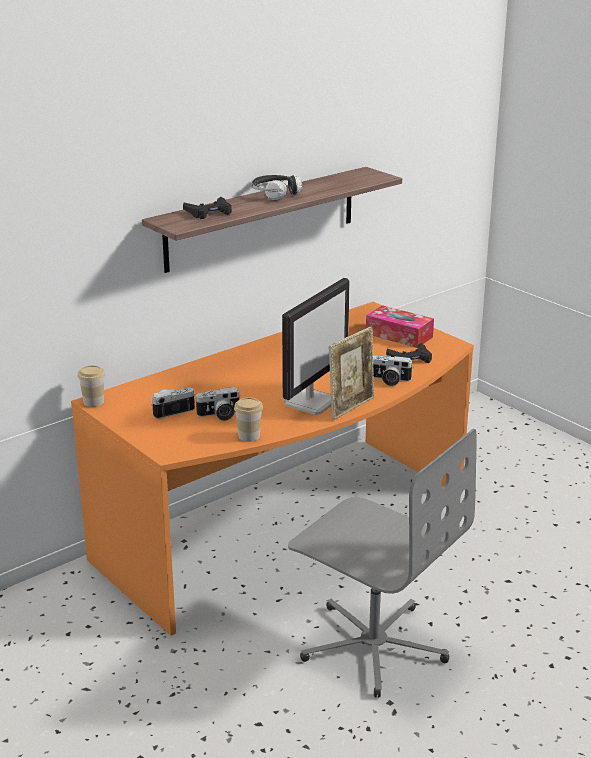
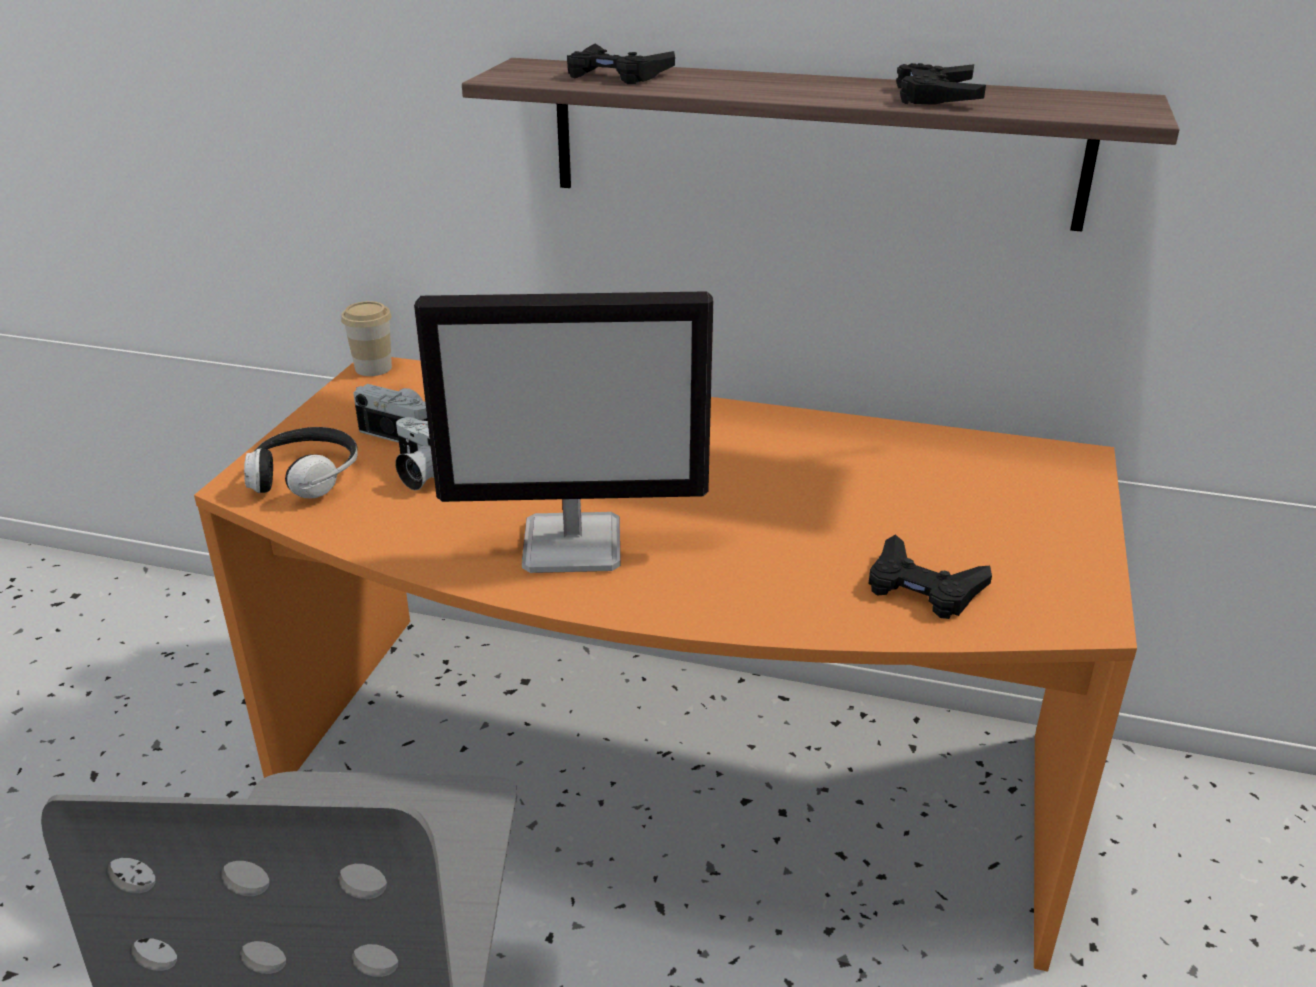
camera: 55 degrees right, 5 degrees up
cup [234,397,263,442] -> none
headphones [252,175,302,200] -> headphones moved to [244,427,358,499]
picture frame [329,327,374,420] -> none
tissue box [366,305,434,348] -> none
camera [373,355,413,386] -> none
none -> black game controller [896,63,986,105]

